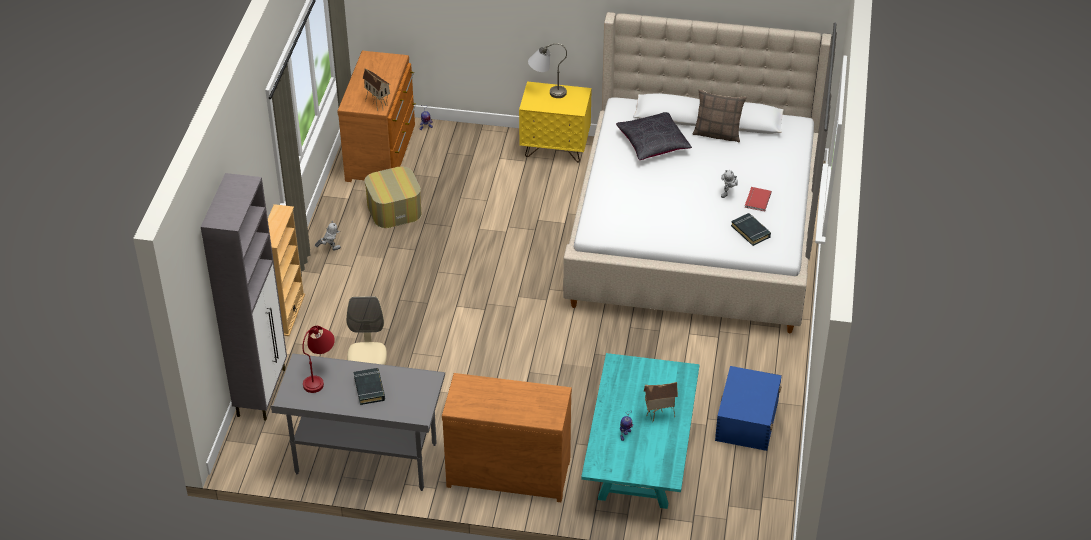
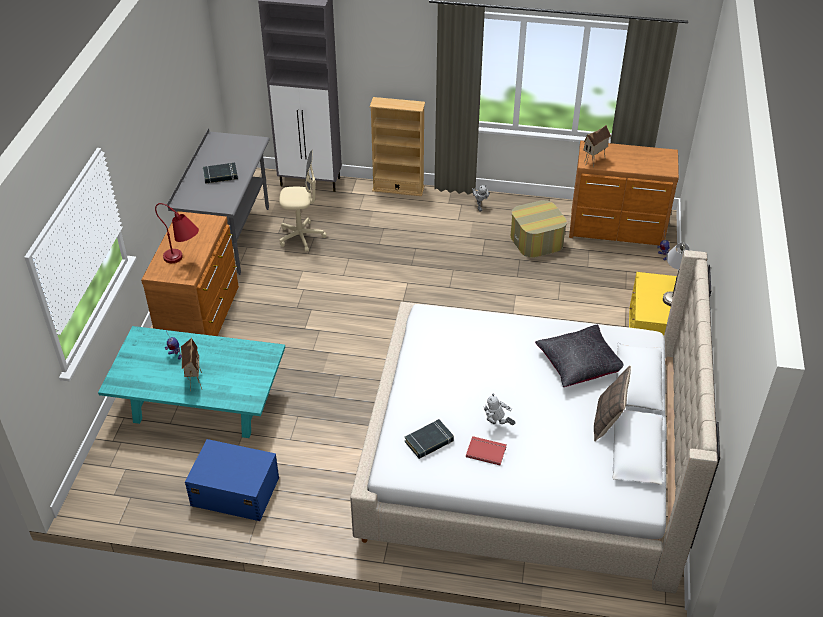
camera: 90 degrees right, 0 degrees up
red table lamp [302,326,335,393] -> red table lamp moved to [155,203,199,263]

